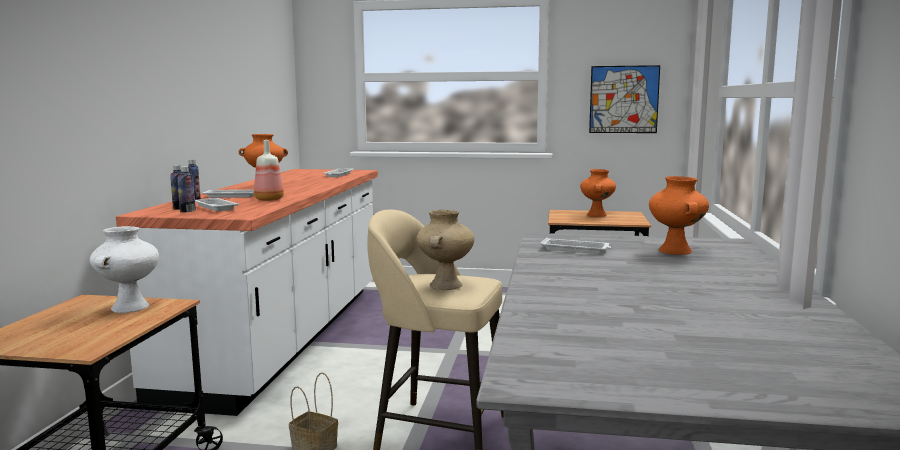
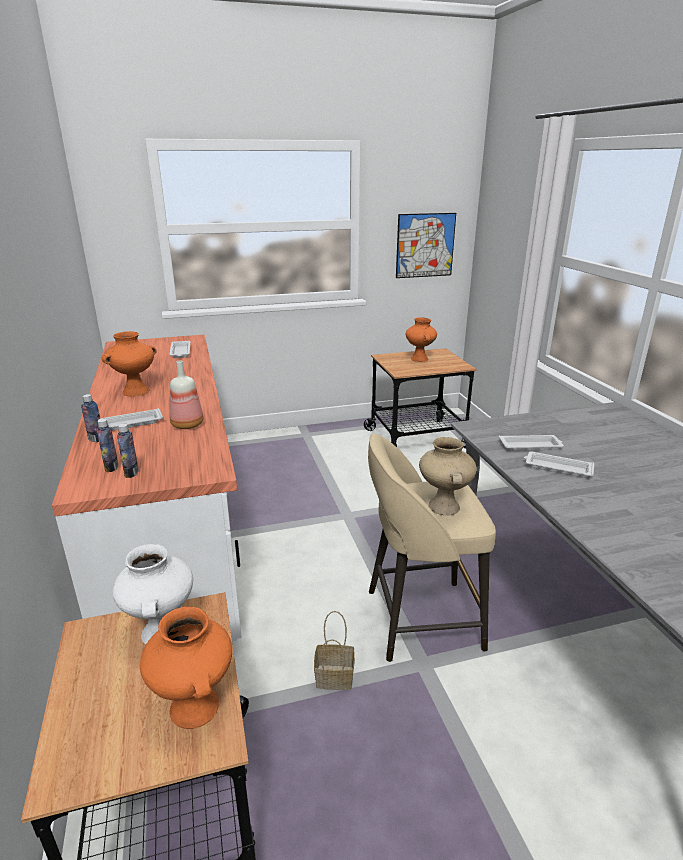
camera: 25 degrees left, 15 degrees up
white tray [195,198,239,211] -> white tray moved to [524,451,595,478]
orange vase [649,176,709,255] -> orange vase moved to [140,607,232,729]

